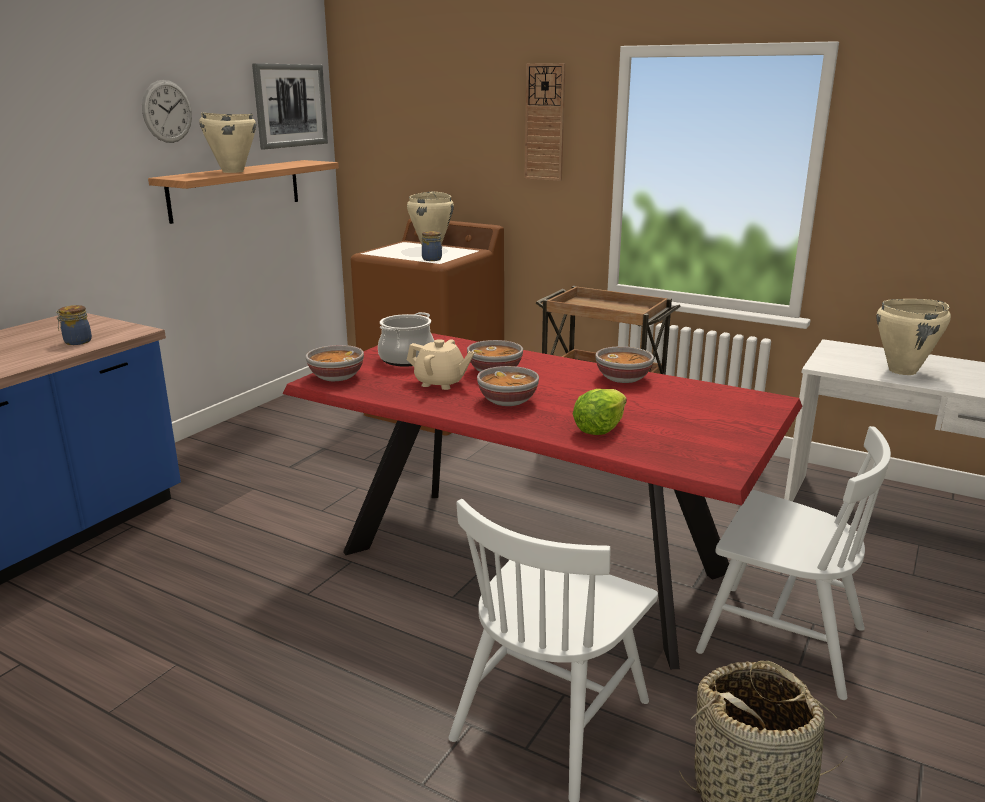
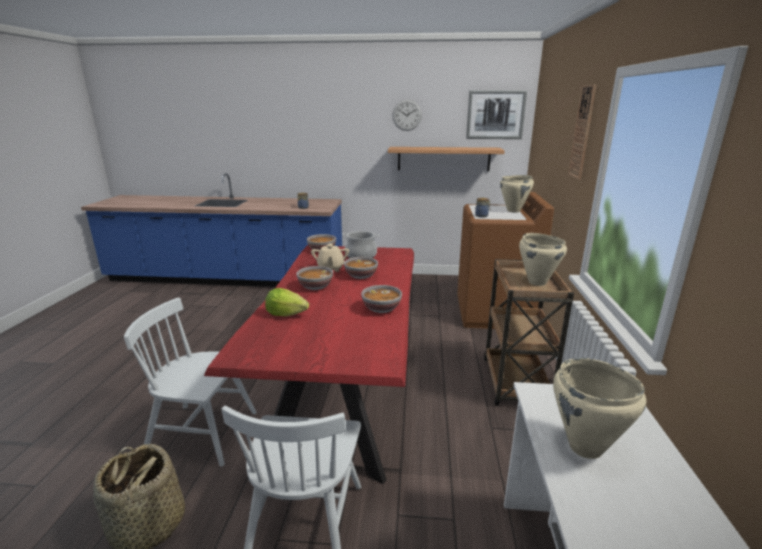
camera: 65 degrees right, 0 degrees up
beige cooking pot [199,112,256,173] -> beige cooking pot moved to [519,233,567,286]

